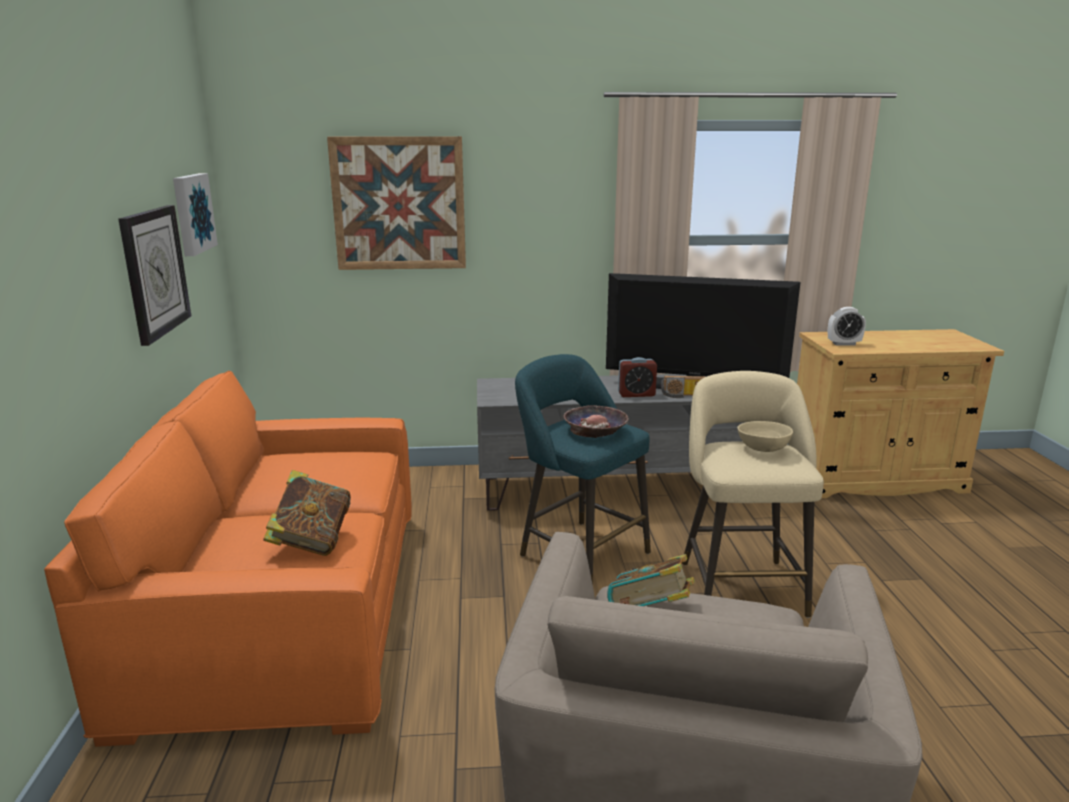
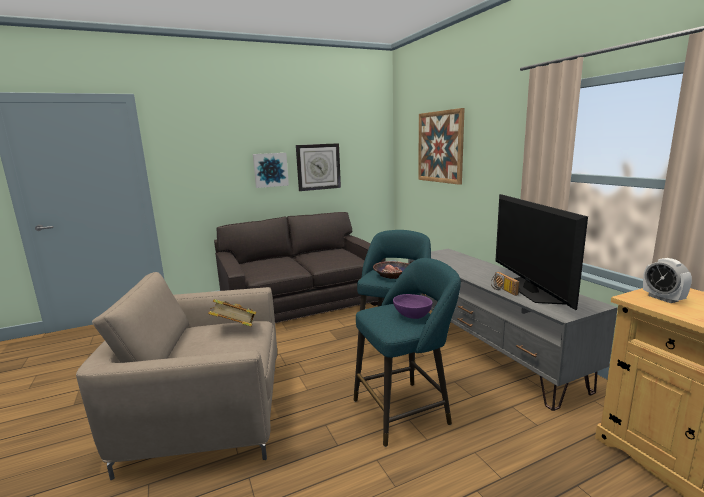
camera: 70 degrees right, 5 degrees down
orange sofa [44,371,412,747] -> grey sofa [214,212,385,323]
picture [173,173,218,256] -> picture moved to [253,153,289,188]
book [263,470,351,556] -> none
alarm clock [618,357,657,397] -> none
beige stool [682,371,824,618] -> turquoise stool [354,258,461,447]
beige bowl [737,421,793,452] -> purple bowl [393,294,433,319]

